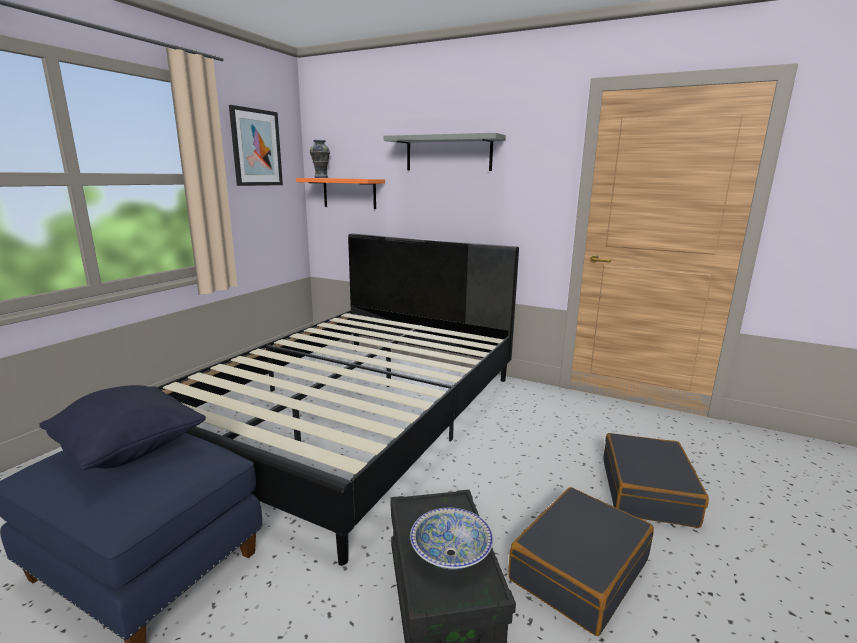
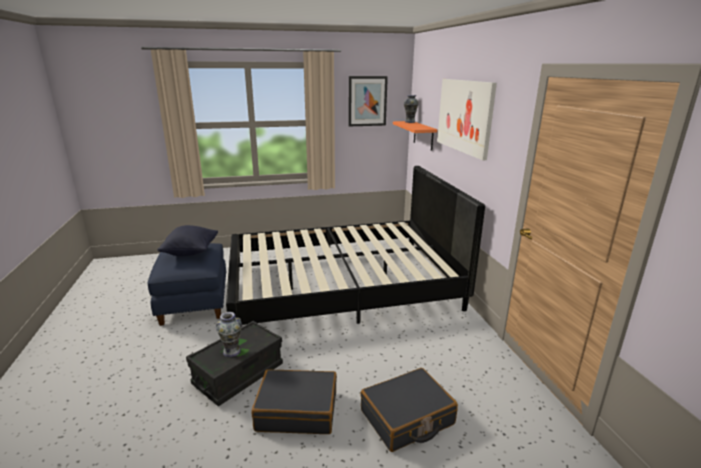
camera: 50 degrees right, 5 degrees up
grey shelf [383,133,506,171] -> picture [437,79,497,160]
bowl [410,508,493,570] -> vase [216,312,242,357]

